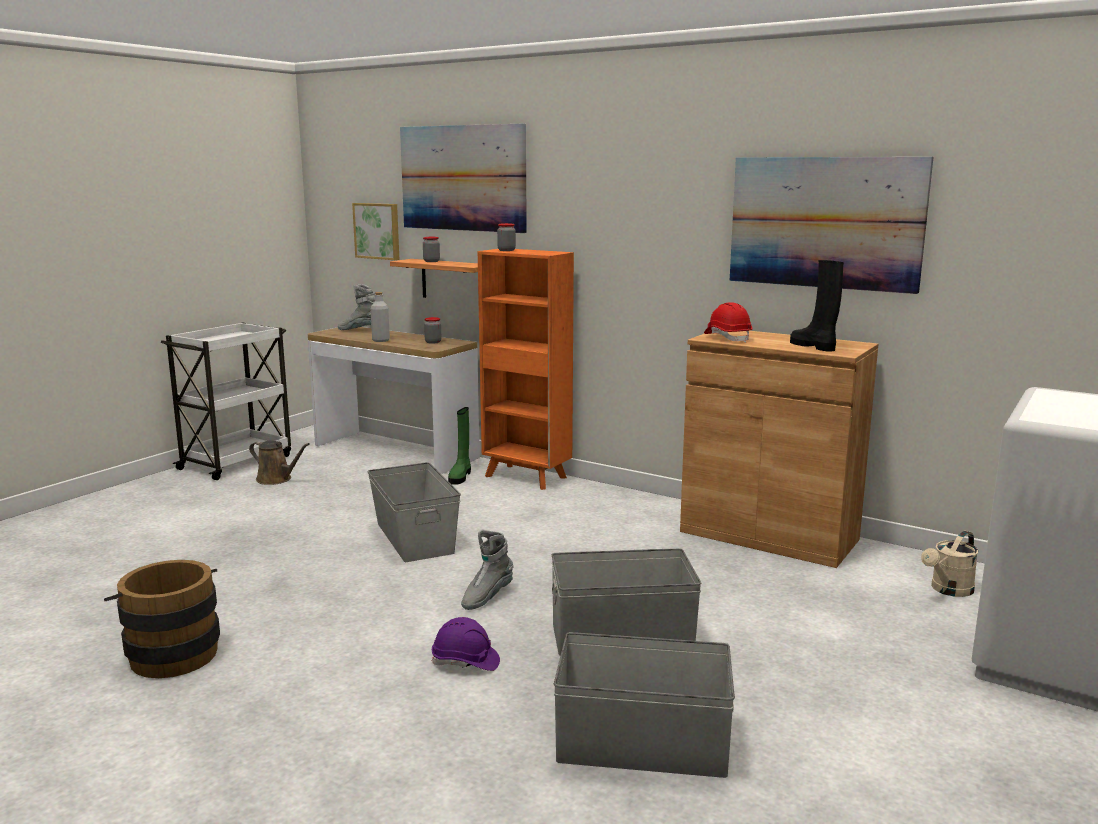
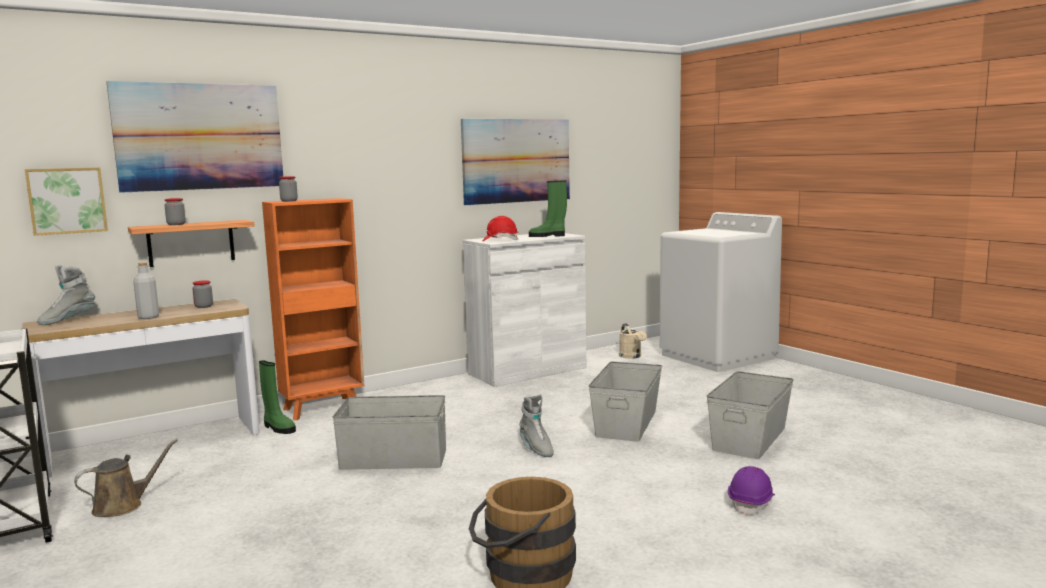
camera: 65 degrees left, 5 degrees down
purple hard hat [431,617,500,671] -> purple hard hat moved to [728,466,775,516]
brown cabinet [680,331,878,568] -> white cabinet [463,233,586,387]
black boot [790,260,844,351] -> green boot [529,180,567,237]

